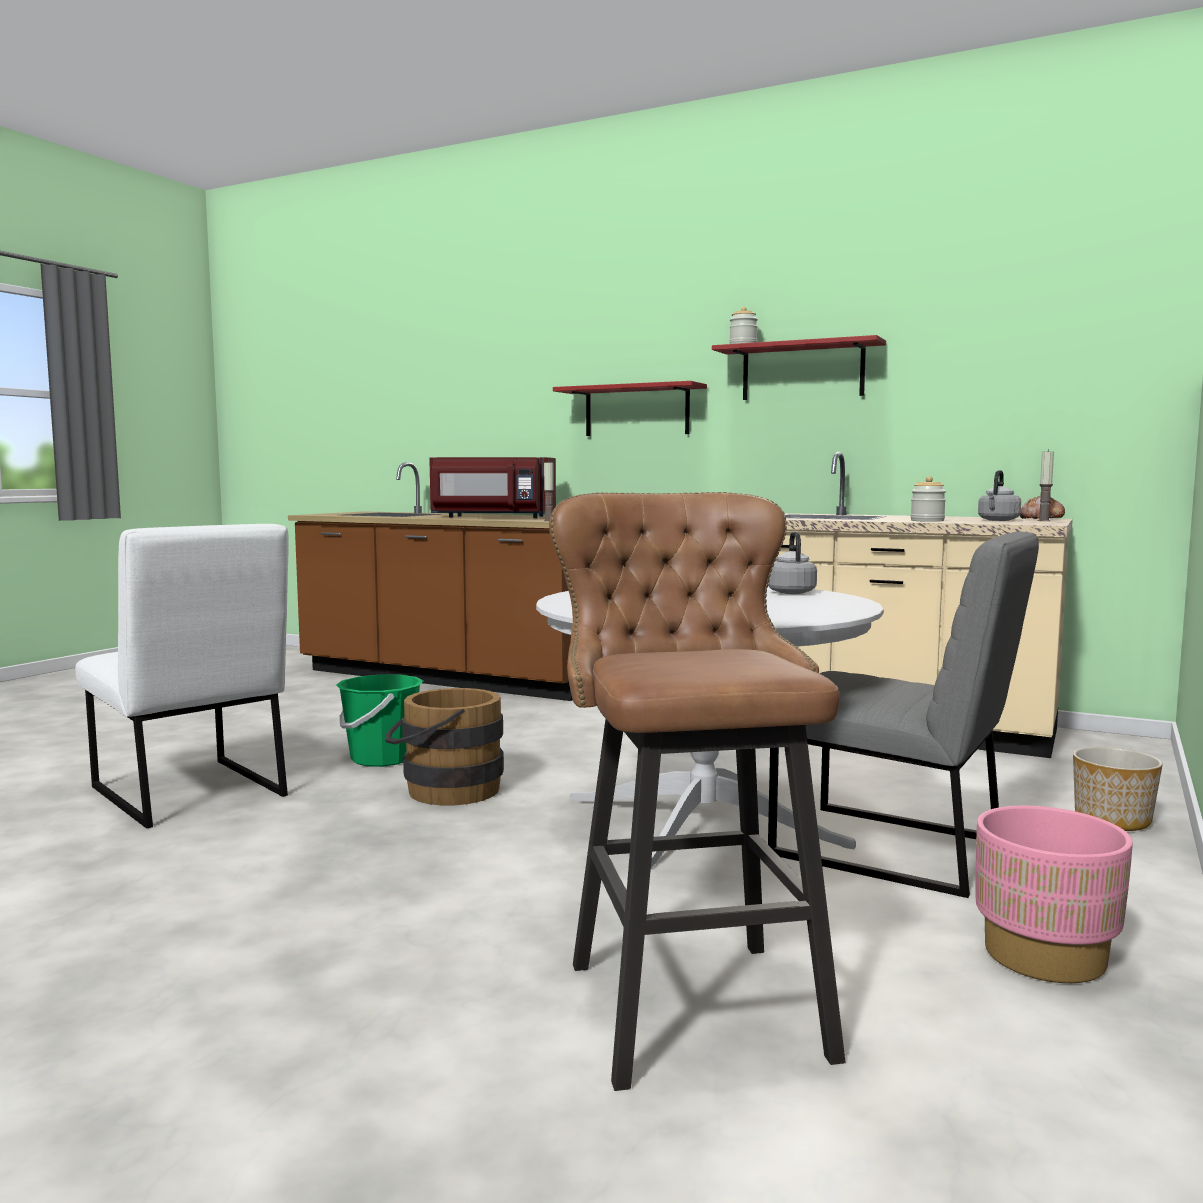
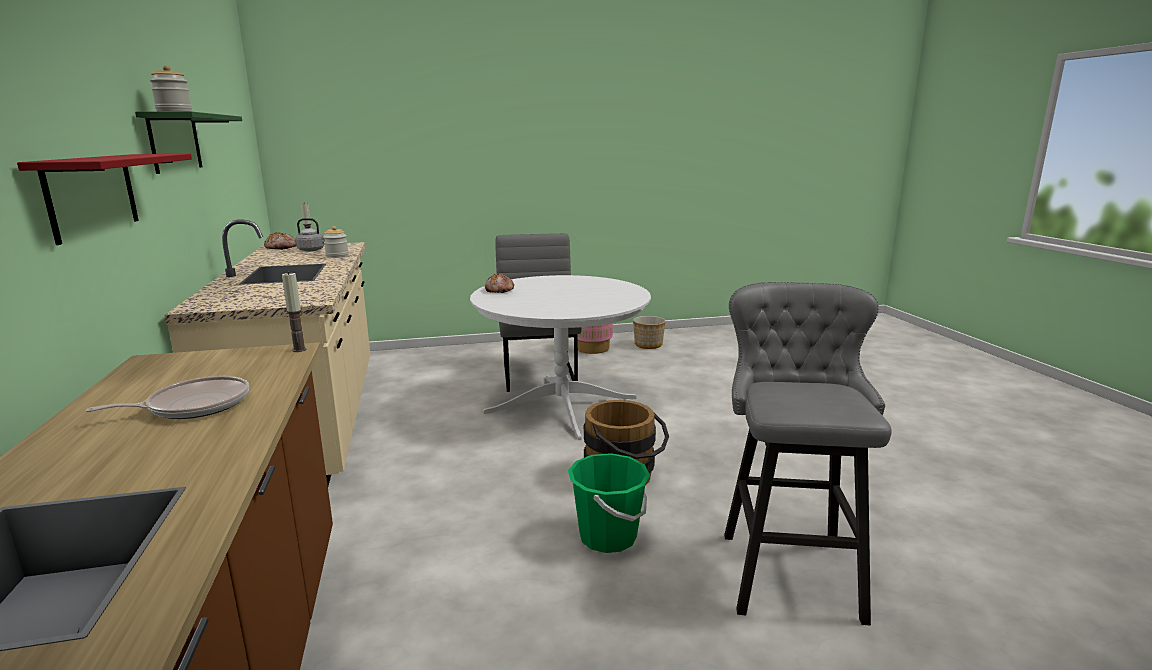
camera: 130 degrees left, 10 degrees up
white chair [75,524,289,829] -> grey stool [724,282,892,626]
red microwave [429,457,556,518] -> frying pan [86,376,249,419]
brown stool [549,492,846,1091] -> none
red shelf [712,335,886,400] -> green shelf [135,111,242,174]
grey kettle [768,532,817,594] -> bread [485,273,514,293]
planter [1073,747,1163,831] -> planter moved to [633,316,666,349]

